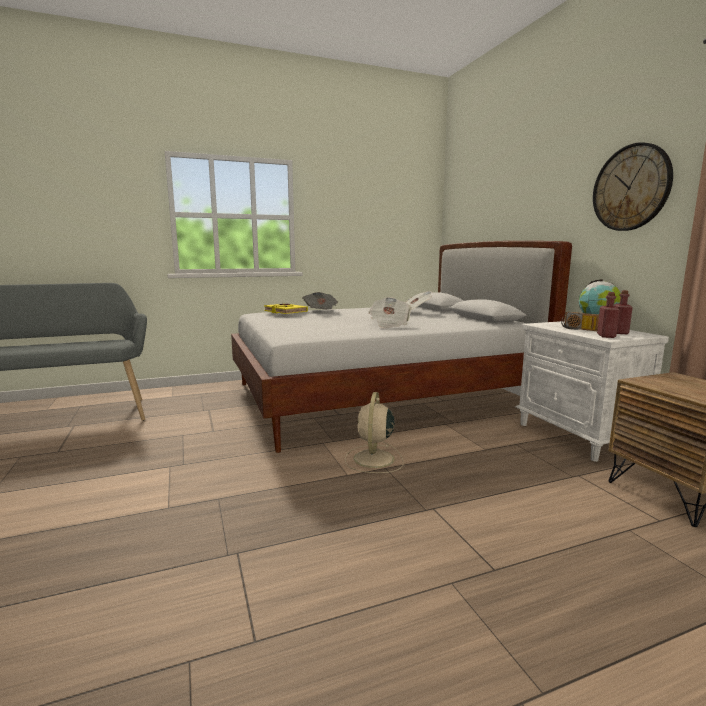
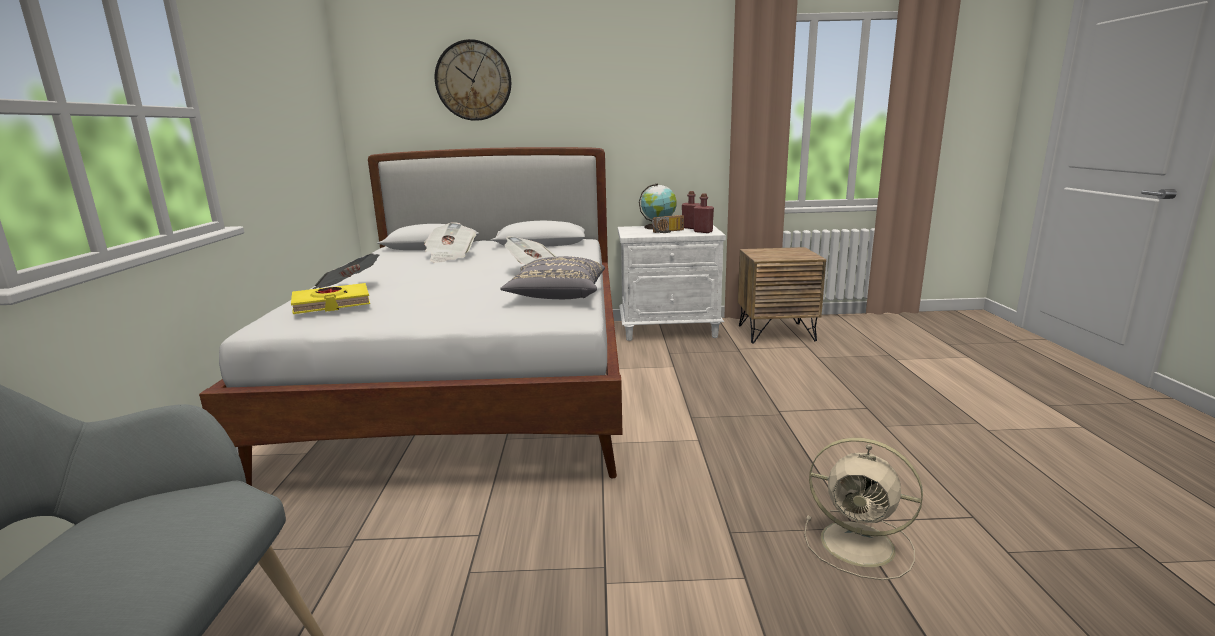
camera: 70 degrees left, 5 degrees up
beige fan [345,392,404,473] -> beige fan moved to [804,438,923,580]
wall clock [593,142,673,231] -> wall clock moved to [435,39,511,121]
none -> grey pillow [500,256,605,299]

